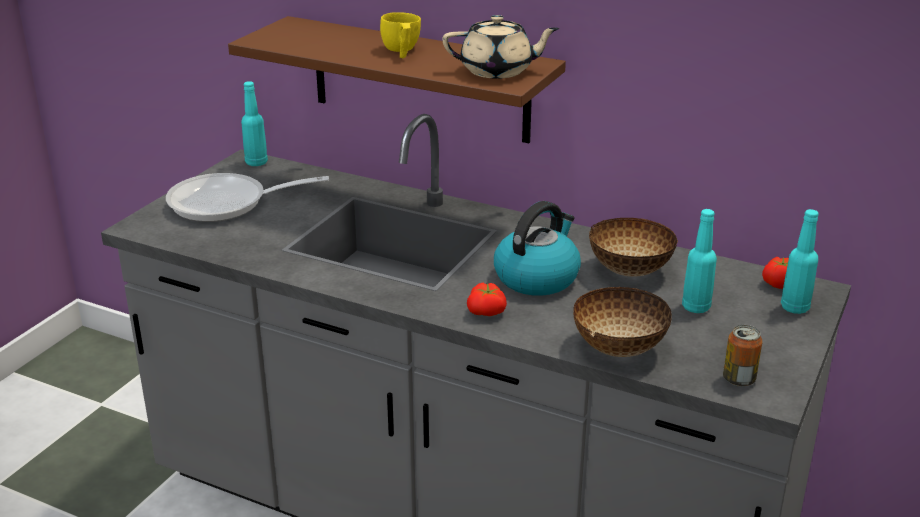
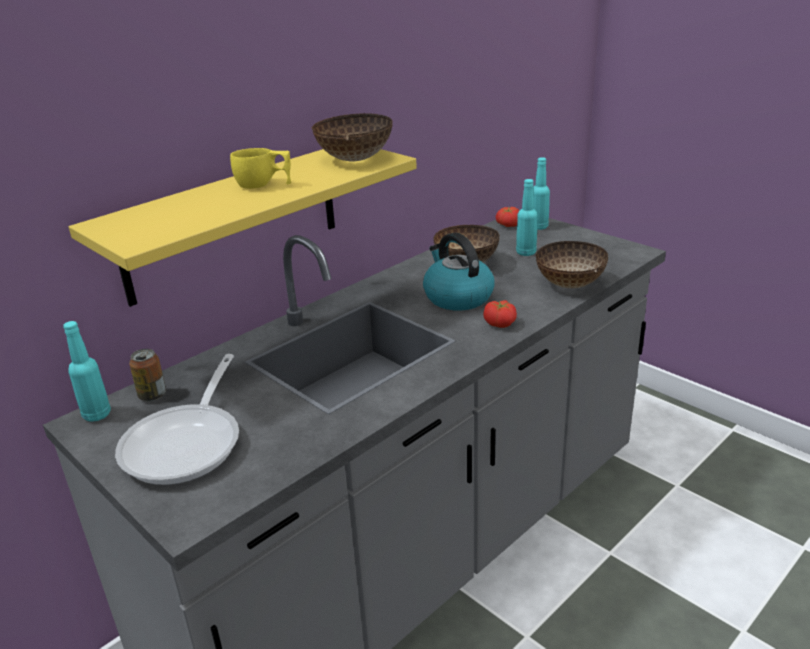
camera: 70 degrees left, 0 degrees up
brown shelf [228,16,566,143] -> yellow shelf [69,149,417,307]
beige teapot [442,15,559,79] -> bowl [312,113,393,162]
can [723,325,763,387] -> can moved to [129,349,166,402]

